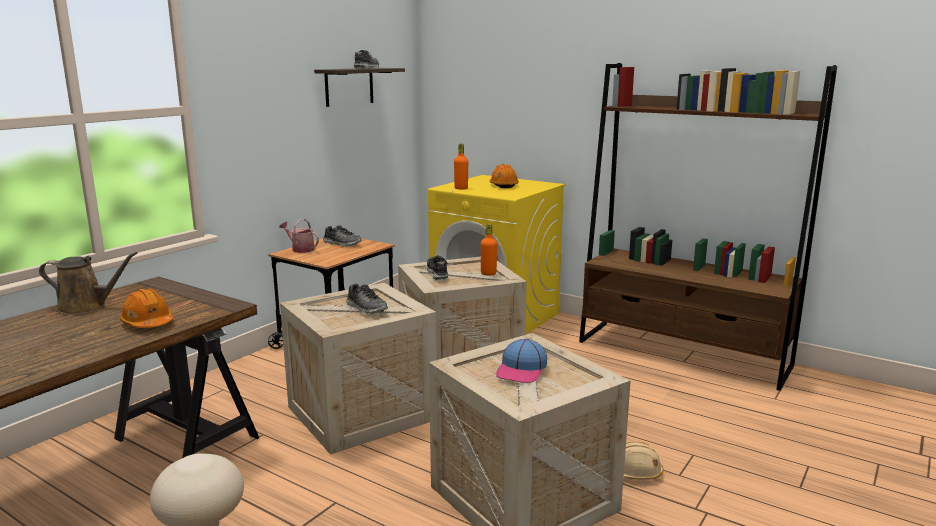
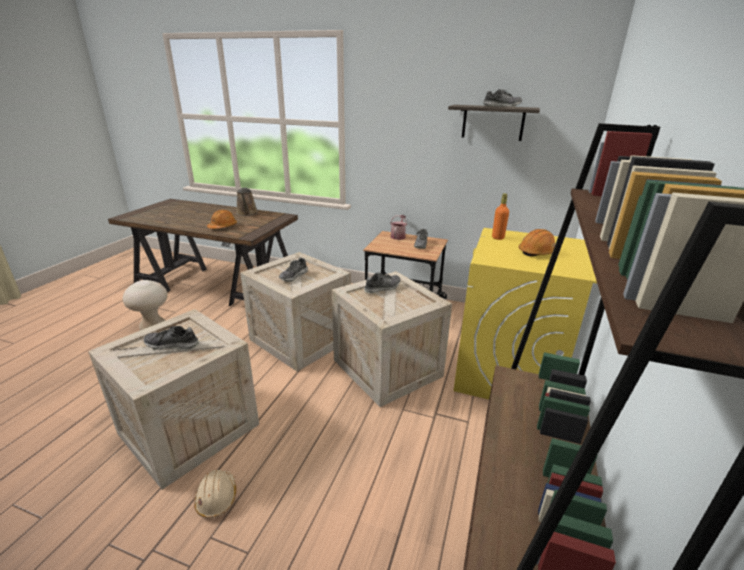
camera: 75 degrees right, 10 degrees up
orange bottle [481,224,497,275] -> none
cap [496,338,547,383] -> shoe [144,326,199,350]

